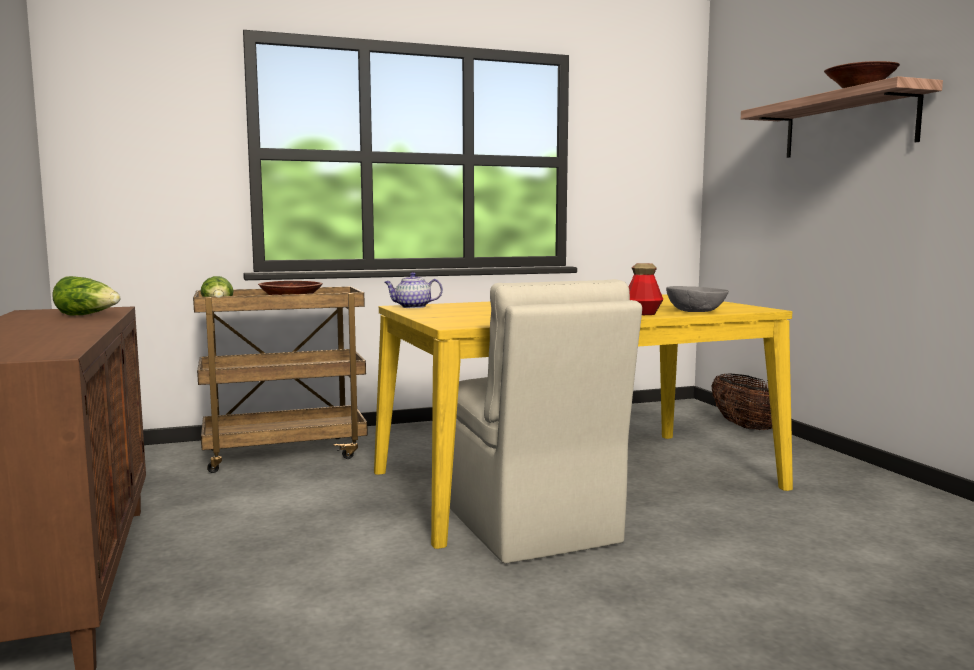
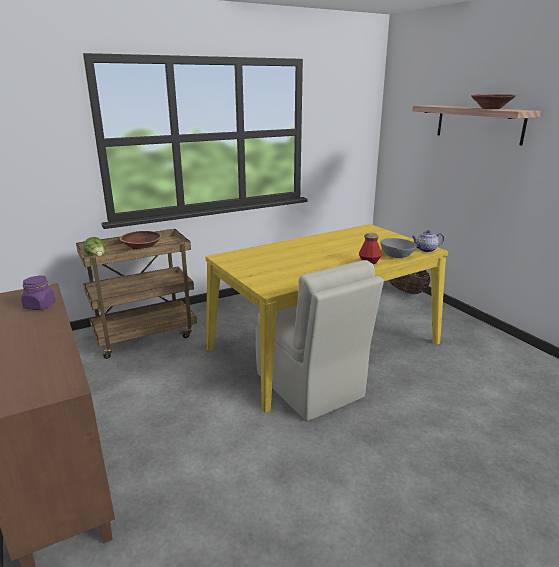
camera: 10 degrees left, 15 degrees up
lettuce [52,276,120,315] -> purple jar [21,276,56,310]
teapot [384,272,443,308] -> teapot moved to [412,230,444,252]

